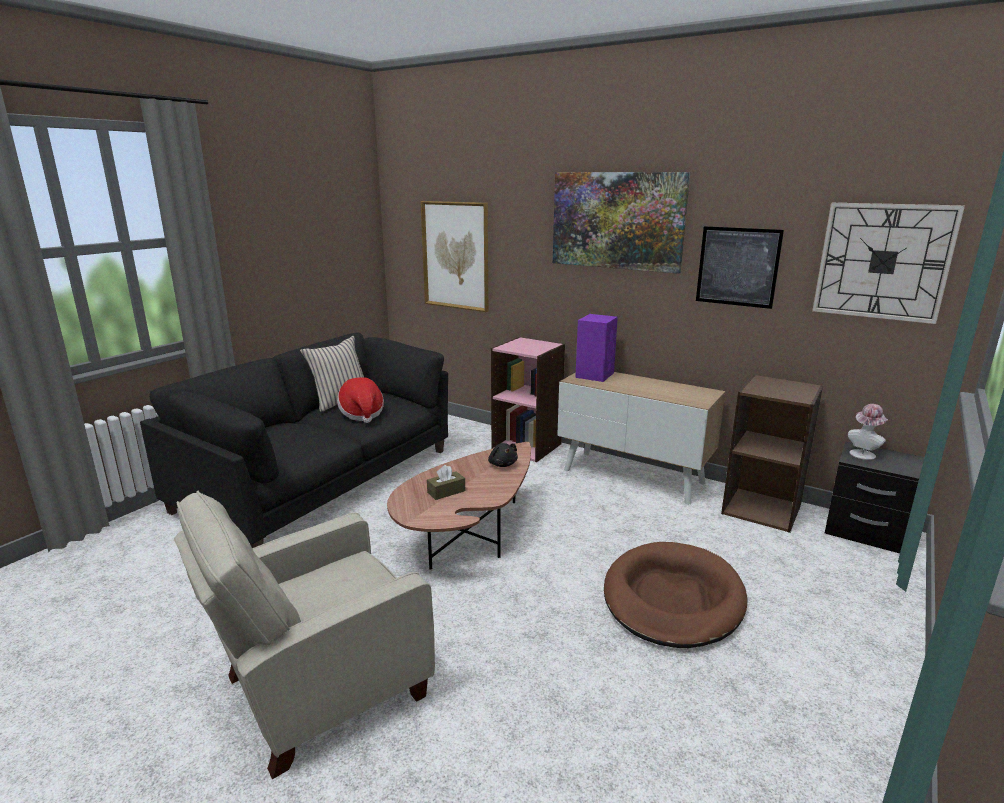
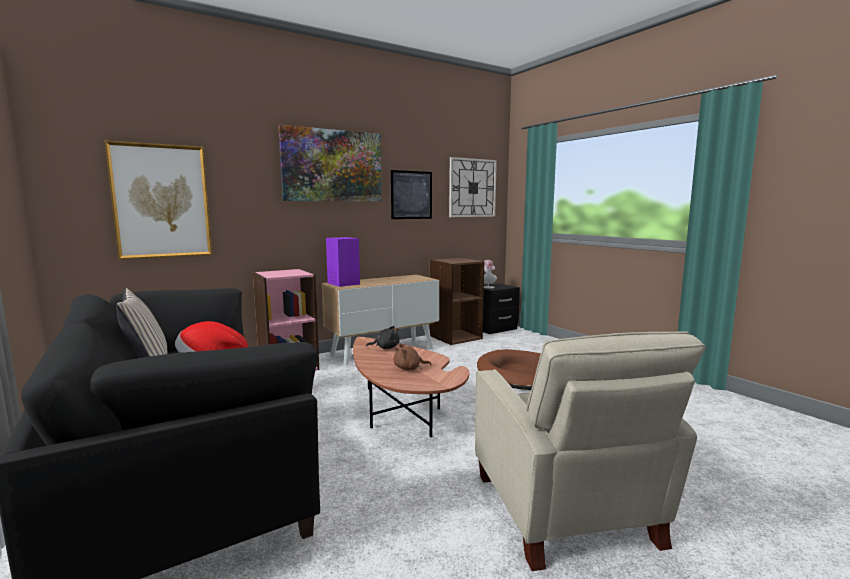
camera: 65 degrees left, 10 degrees down
brown tissue box [427,465,465,500] -> brown plush toy [394,343,432,370]

